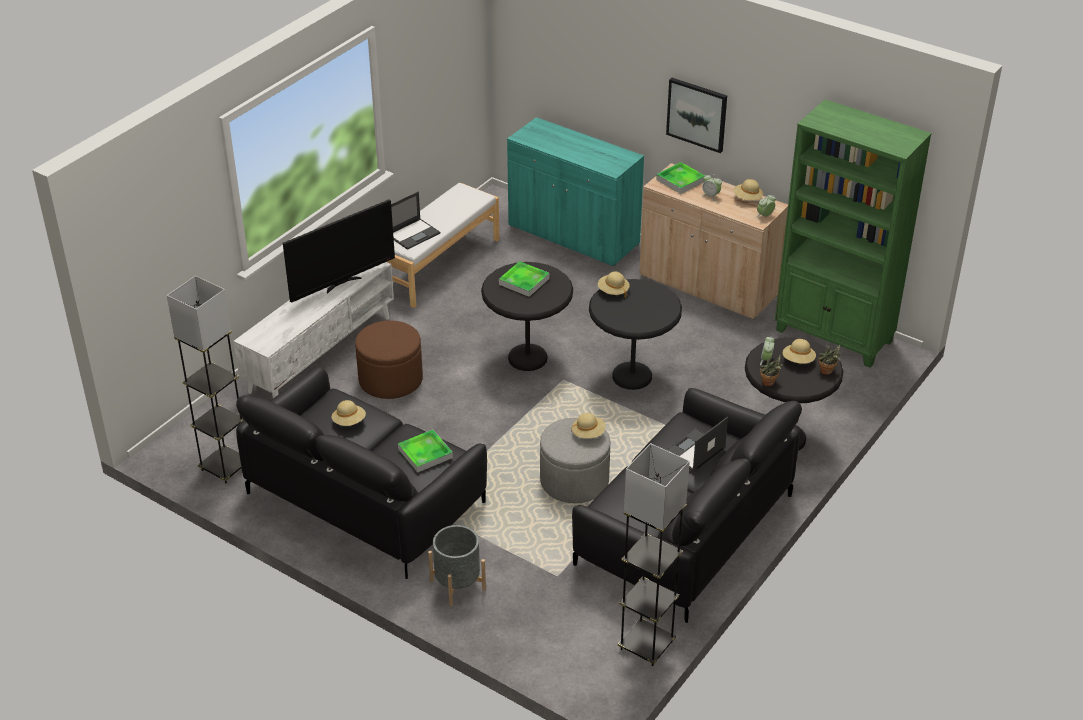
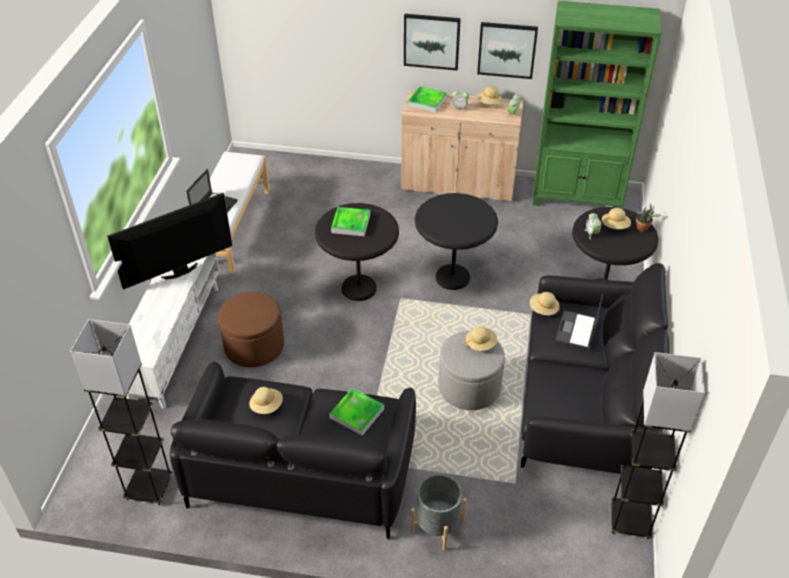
camera: 25 degrees left, 5 degrees up
television [283,199,395,303] -> television turned 150 degrees counterclockwise [107,193,232,290]
turquoise cabinet [507,117,644,267] -> none
beige hat [598,272,630,298] -> beige hat moved to [530,292,560,315]
potted plant [760,355,783,386] -> none
none -> picture [477,22,538,79]

